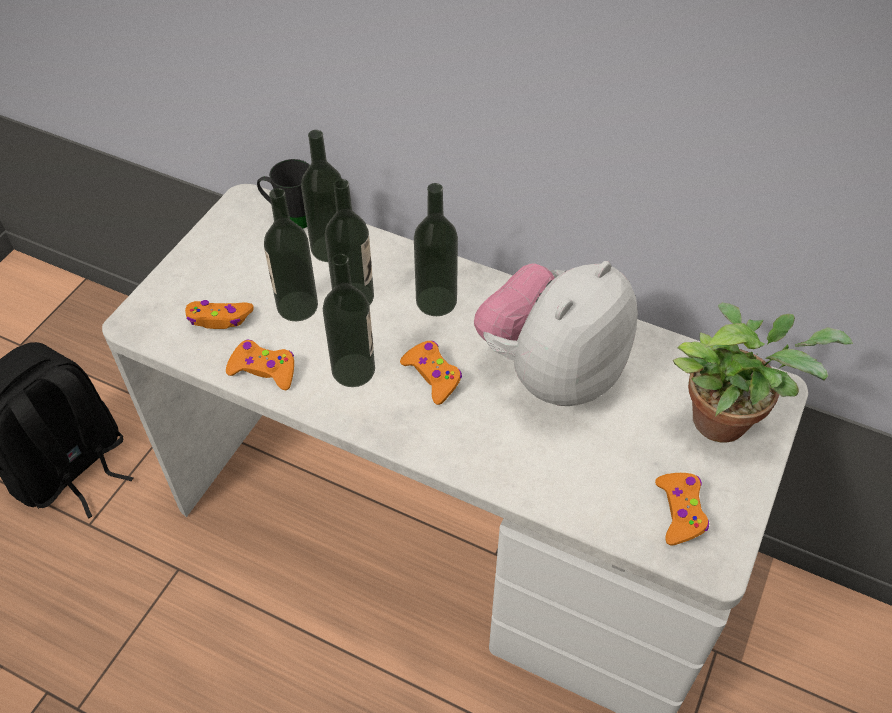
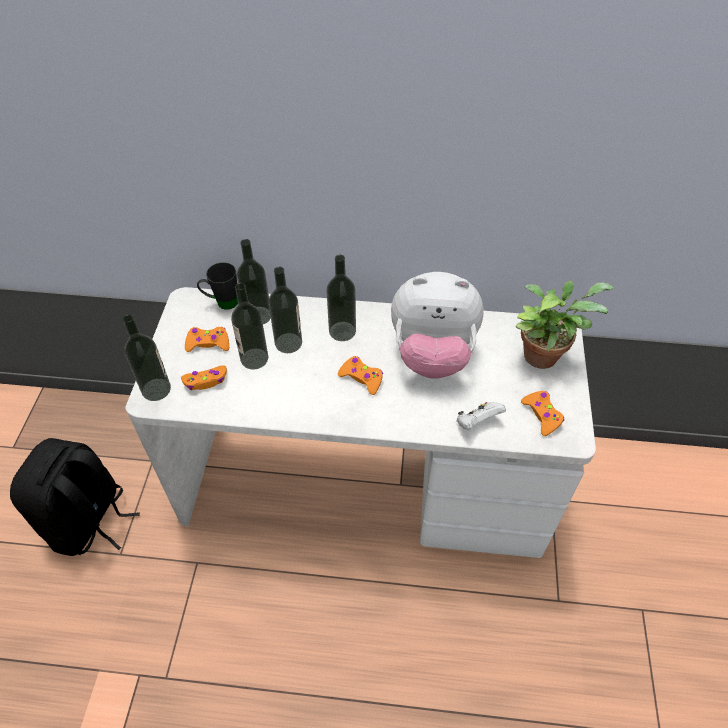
camera: 20 degrees left, 0 degrees up
orange game controller [226,340,294,390] -> orange game controller moved to [185,327,229,352]
bottle [323,254,375,387] -> bottle moved to [123,314,171,401]
plush toy [474,261,638,406] -> plush toy turned 105 degrees counterclockwise [391,272,484,379]
none -> white game controller [457,402,506,430]

